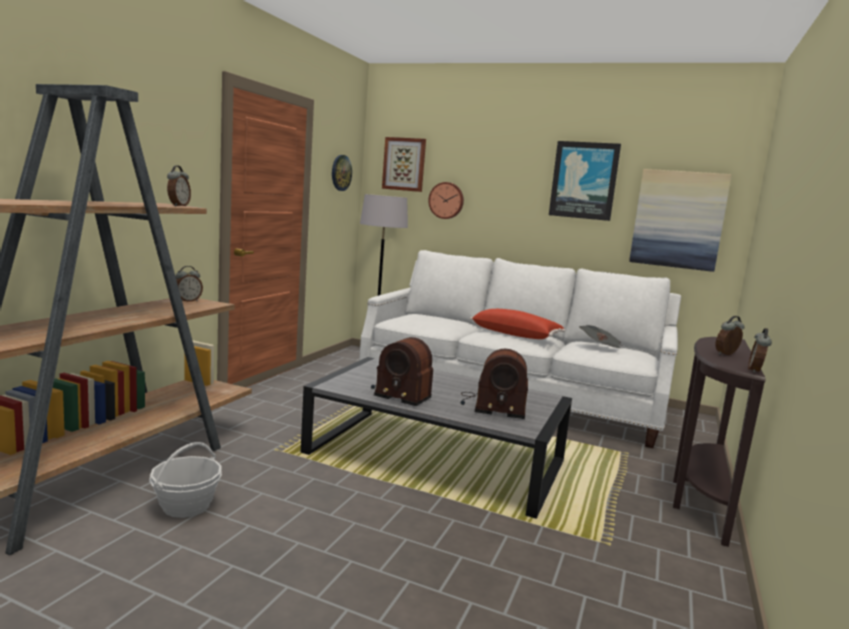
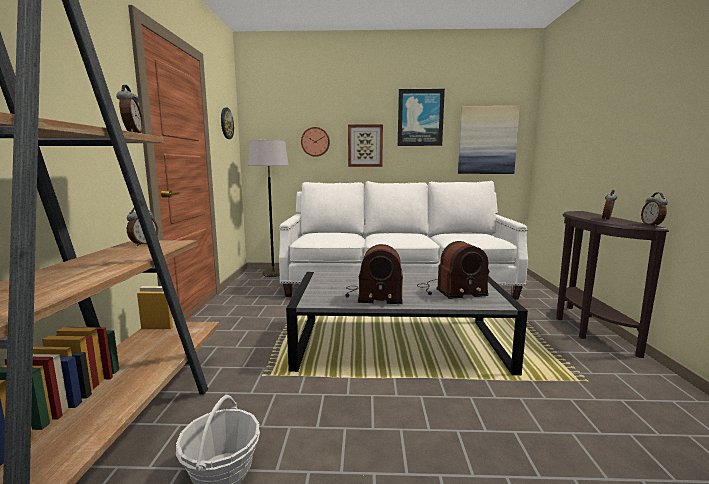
camera: 20 degrees left, 0 degrees up
picture [382,137,426,192] -> picture moved to [348,124,383,167]
red pillow [470,309,565,339] -> none
newspaper [579,325,622,348] -> none

